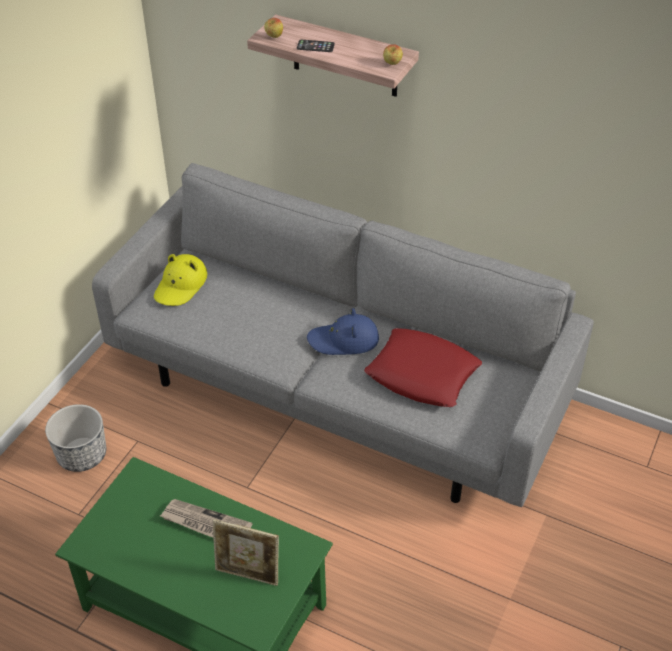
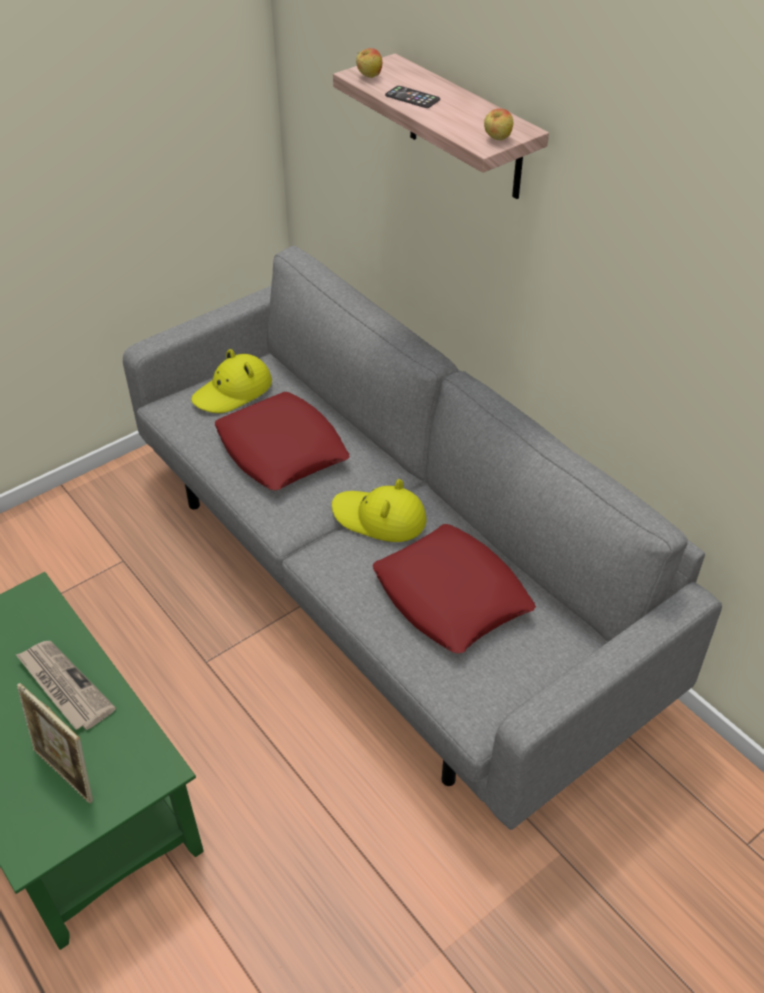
camera: 25 degrees right, 0 degrees up
planter [45,404,106,472] -> none
blue hat [307,308,379,355] -> yellow hat [332,479,427,542]
none -> red pillow [215,392,350,490]

